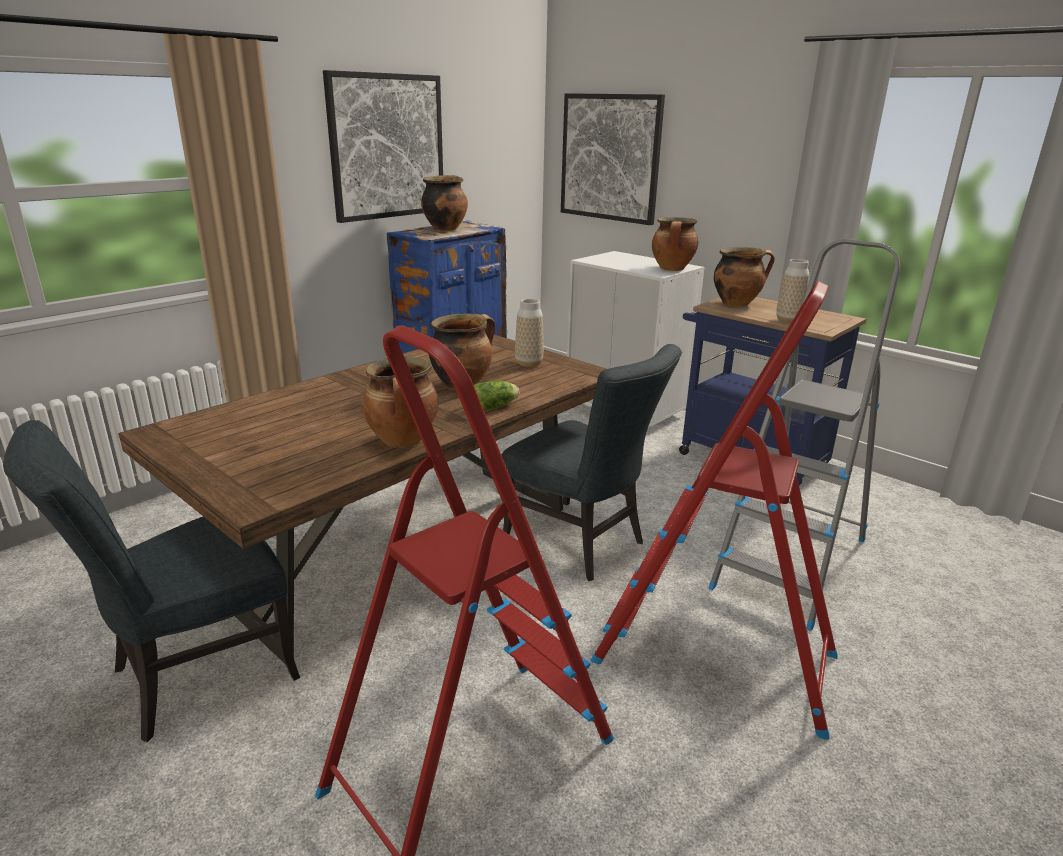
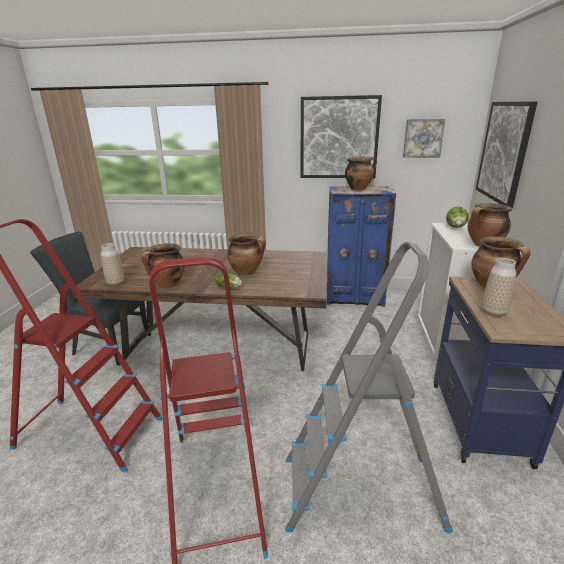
camera: 55 degrees right, 0 degrees up
grey chair [501,344,682,581] -> none
vase [515,299,544,367] -> vase moved to [101,243,125,286]
none -> picture [403,119,445,158]
none -> lettuce [446,207,469,228]

